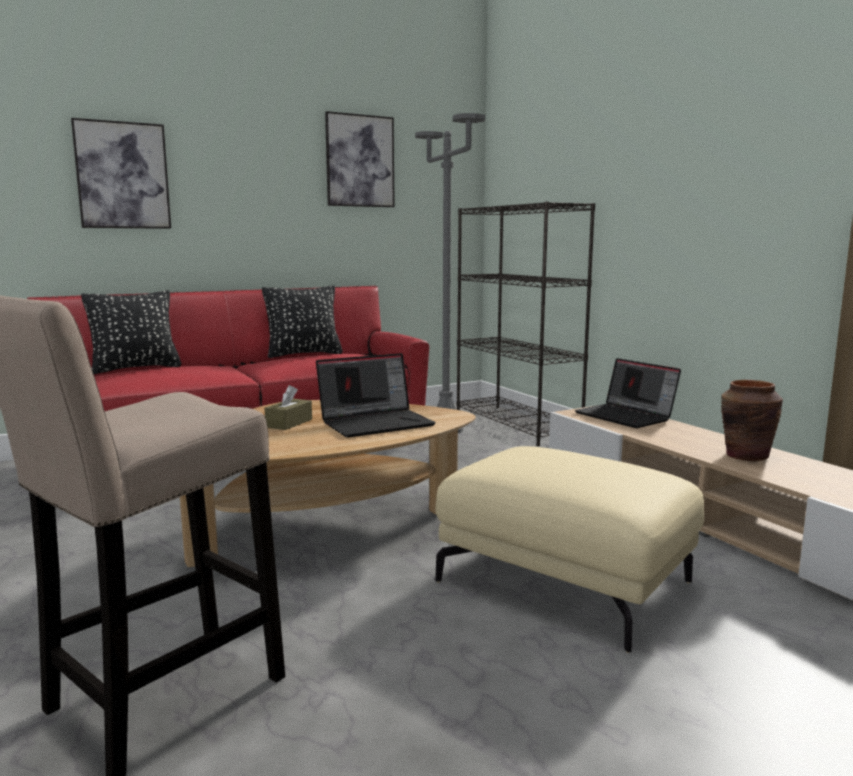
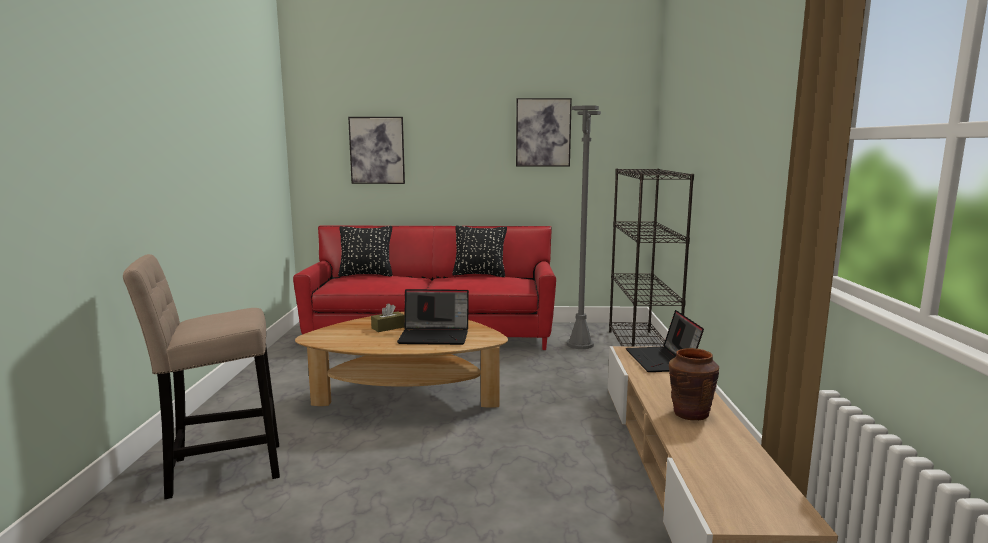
camera: 30 degrees right, 0 degrees up
beige ottoman [435,446,704,653] -> none

